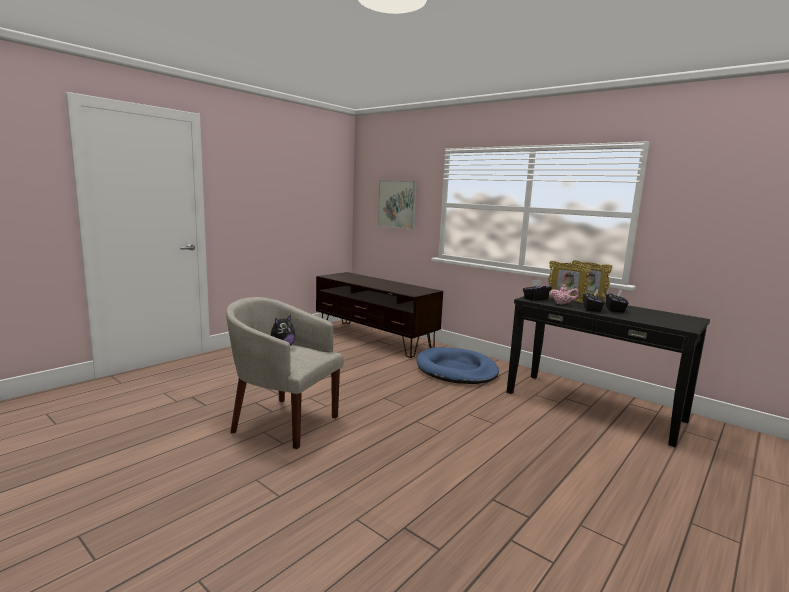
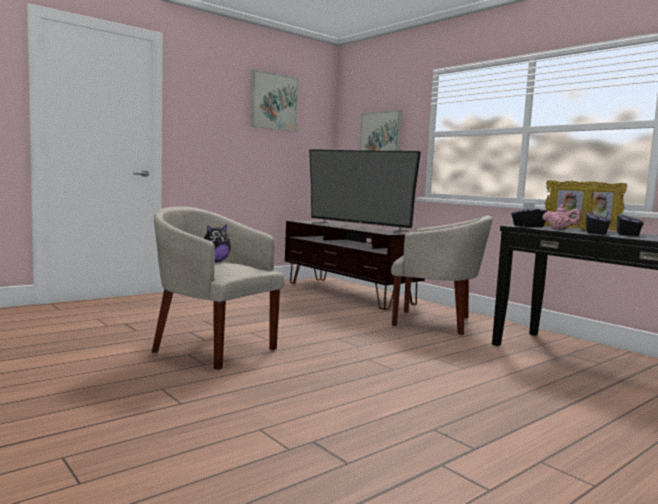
camera: 10 degrees right, 5 degrees down
blue dog bed [416,347,499,384] -> beige armchair [391,216,493,335]
none -> picture [250,69,299,132]
none -> television [309,149,421,233]

